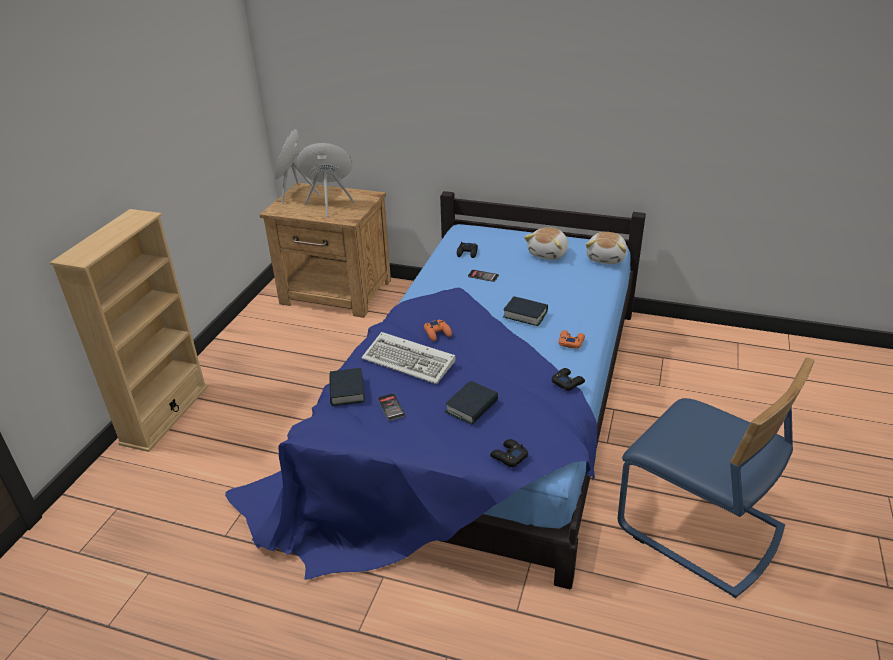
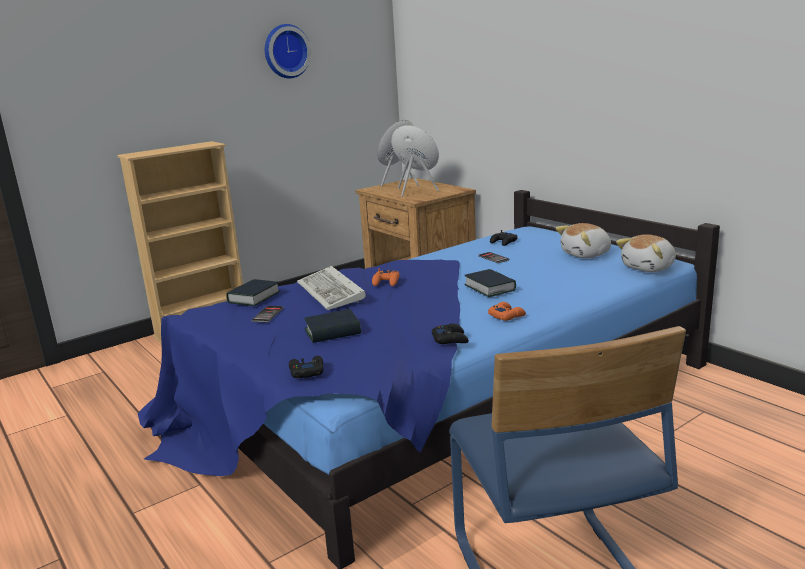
camera: 35 degrees right, 15 degrees down
none -> wall clock [265,24,311,78]

